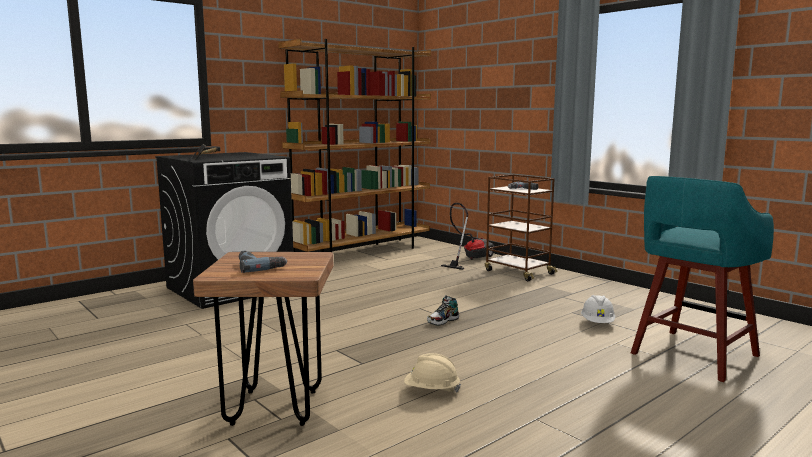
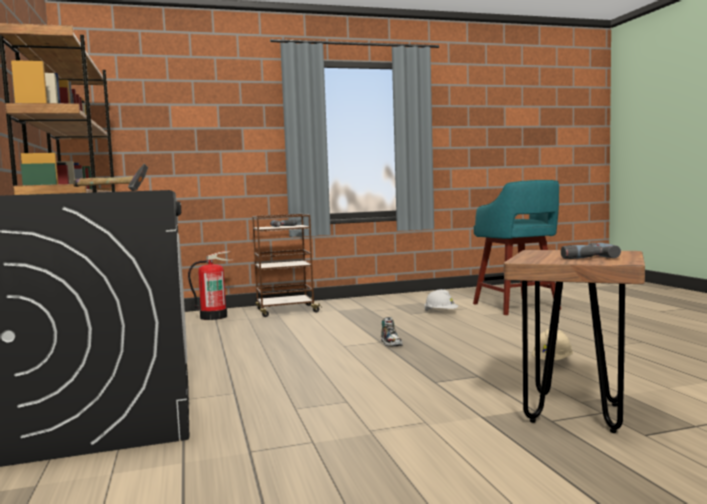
camera: 65 degrees left, 5 degrees down
vacuum cleaner [441,203,495,270] -> fire extinguisher [188,251,231,320]

